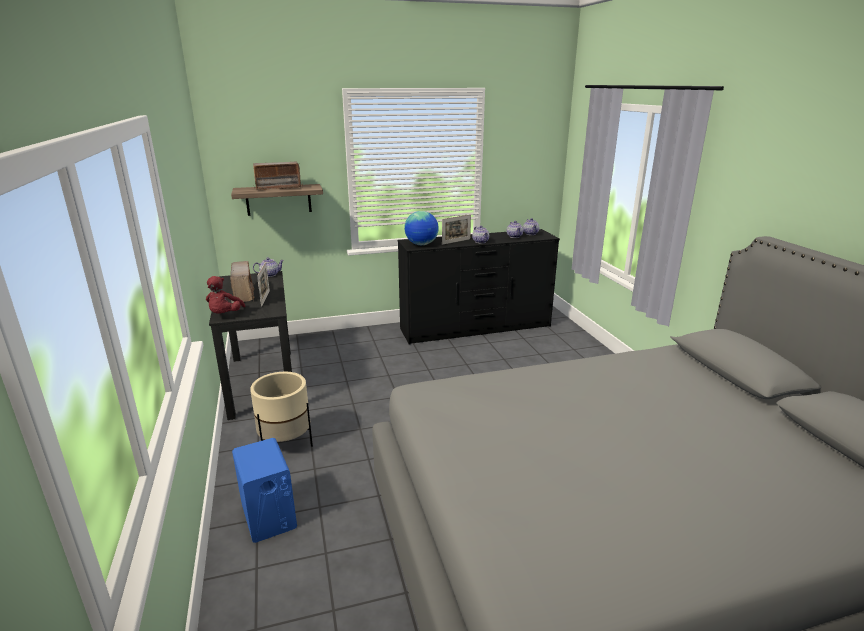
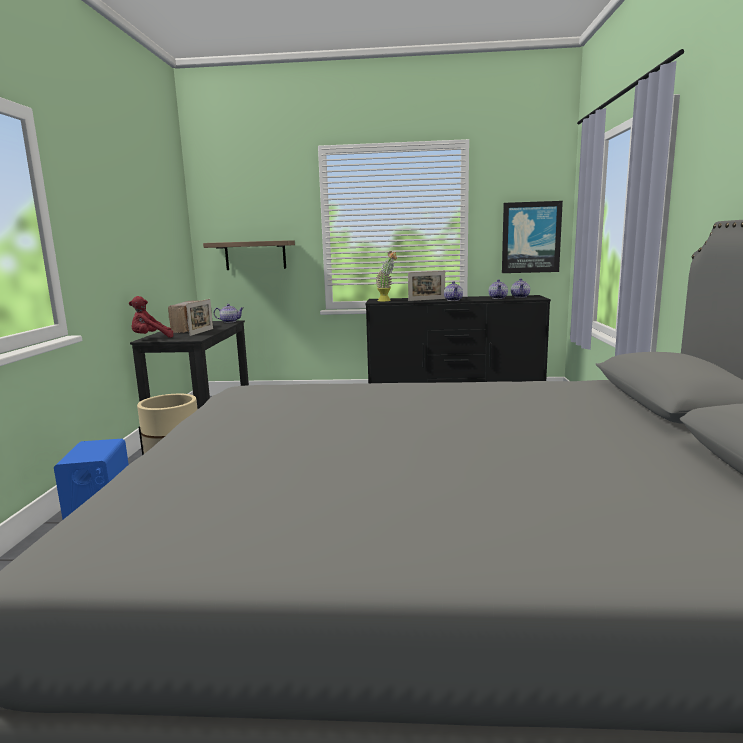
camera: 20 degrees right, 10 degrees down
red plush toy [206,276,245,314] -> red plush toy turned 45 degrees clockwise [129,296,174,338]
radio [253,162,303,190] -> none
globe [404,211,439,245] -> potted plant [376,251,397,302]
none -> picture [502,201,563,273]

